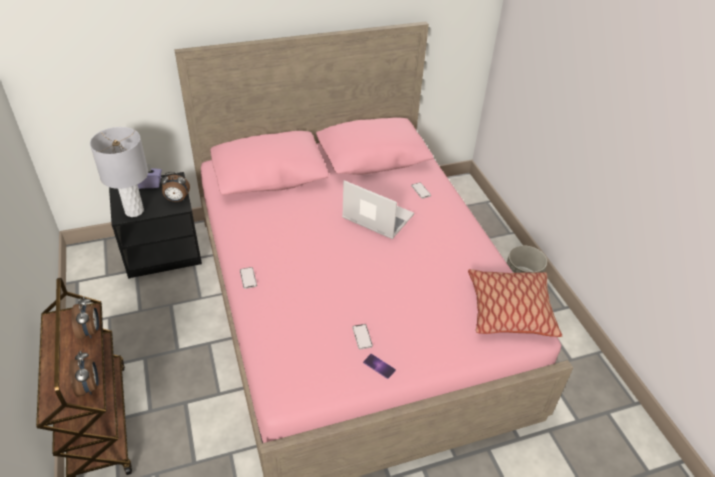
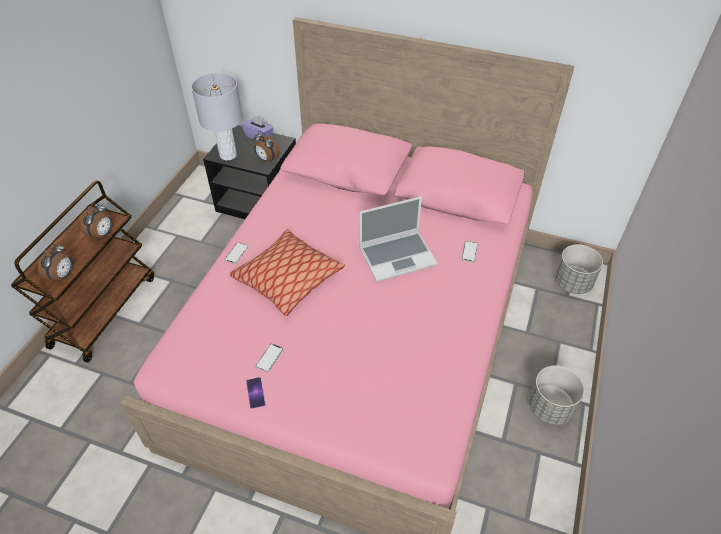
camera: 40 degrees right, 5 degrees up
laptop [342,180,414,239] -> laptop turned 90 degrees clockwise [359,196,438,282]
pillow [468,269,562,337] -> pillow moved to [230,229,345,316]
none -> grey planter [555,244,603,294]

